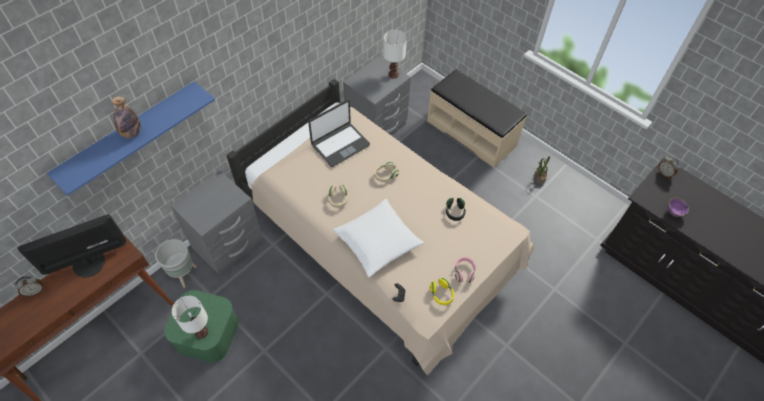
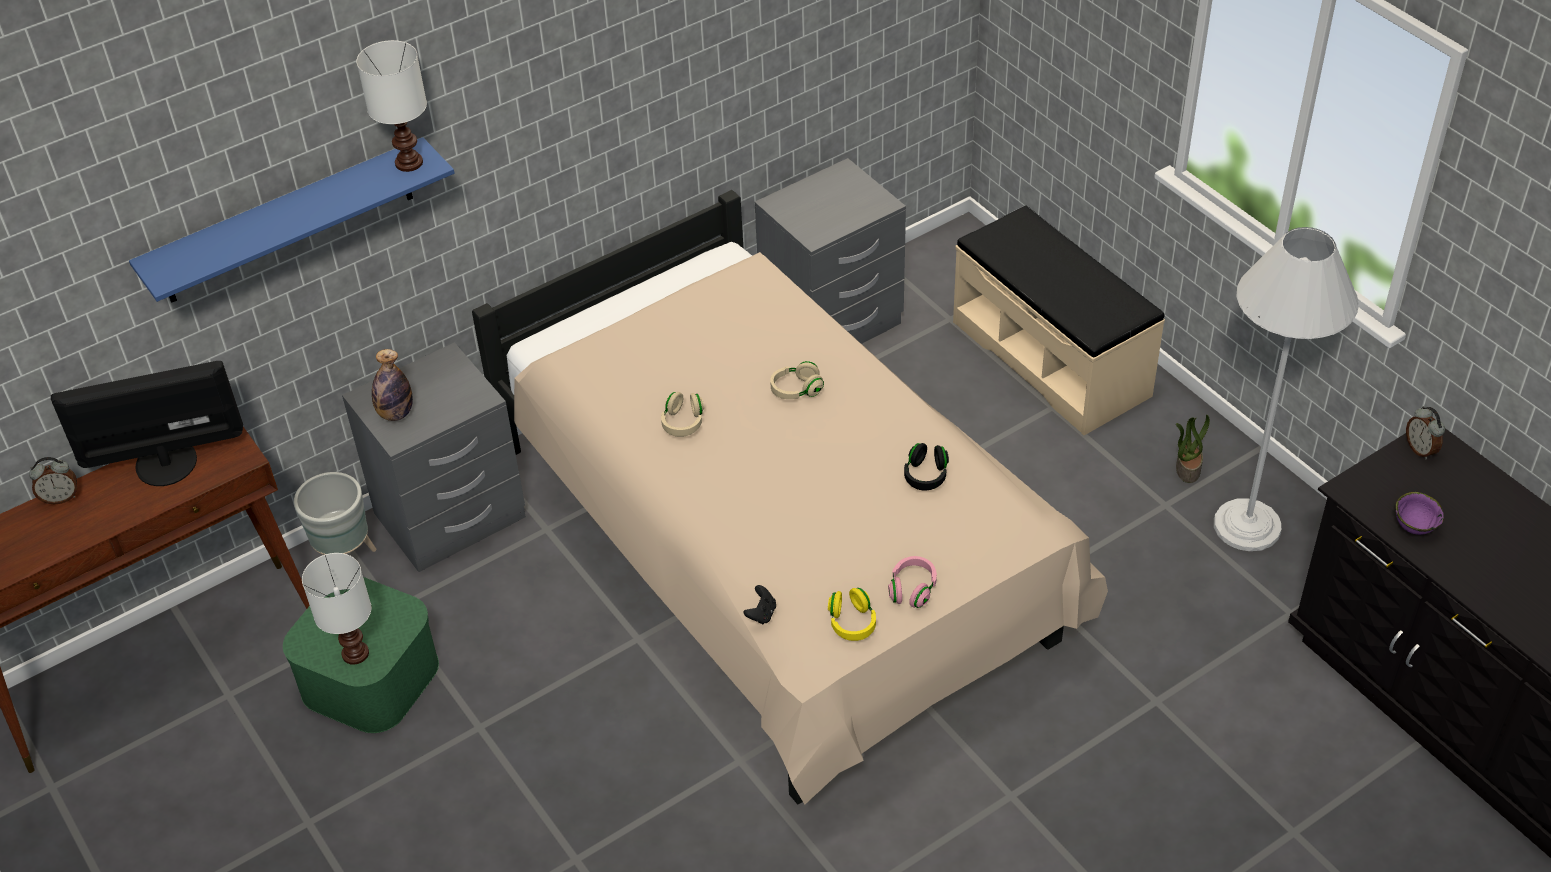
camera: 15 degrees right, 10 degrees down
bottle [112,96,141,138] -> bottle moved to [372,349,413,421]
laptop [308,100,370,167] -> none
white pillow [333,199,424,277] -> none
white table lamp [383,30,407,78] -> white table lamp moved to [356,40,427,172]
none -> white floor lamp [1214,227,1359,551]

